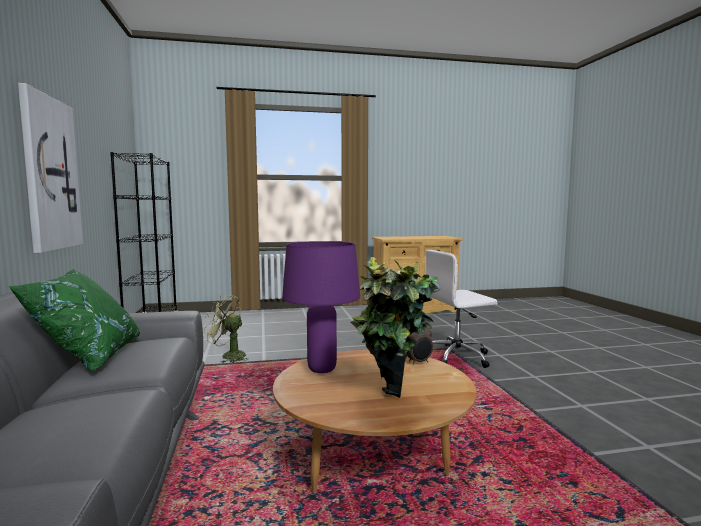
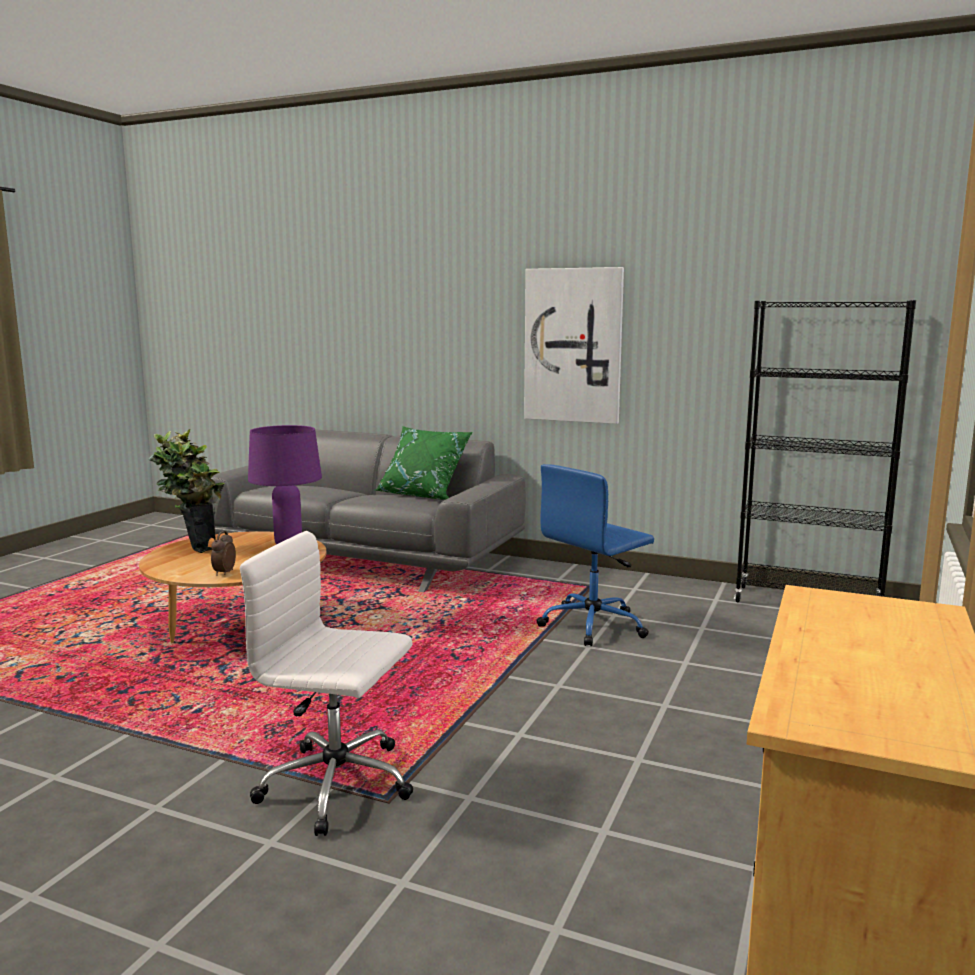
camera: 125 degrees right, 5 degrees up
green fan [203,294,248,363] -> blue office chair [536,464,654,646]
white office chair [425,250,498,368] -> white office chair turned 90 degrees counterclockwise [240,531,413,836]

